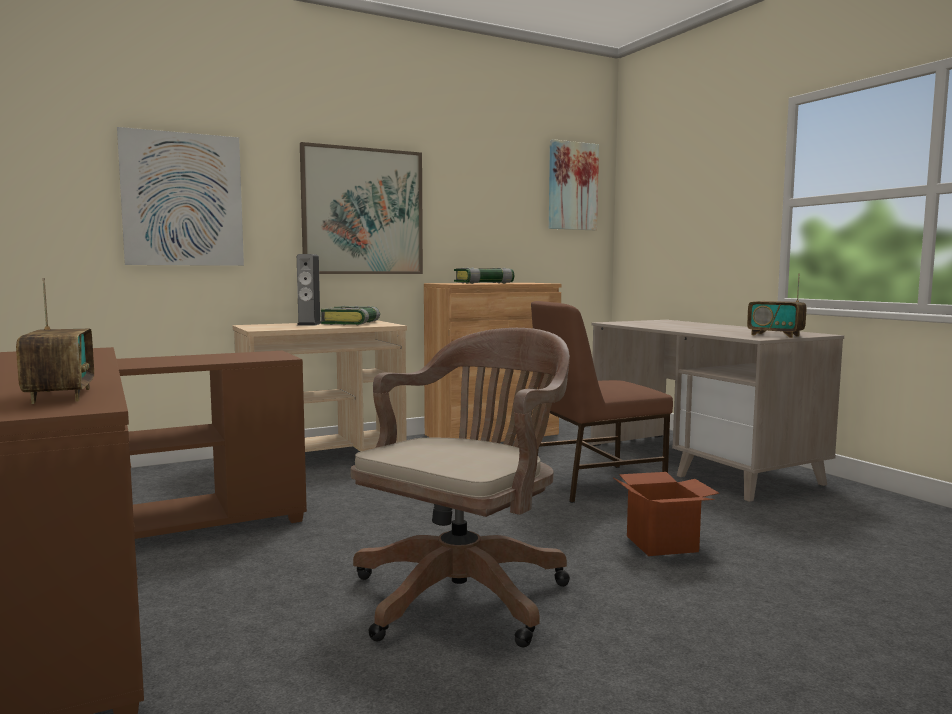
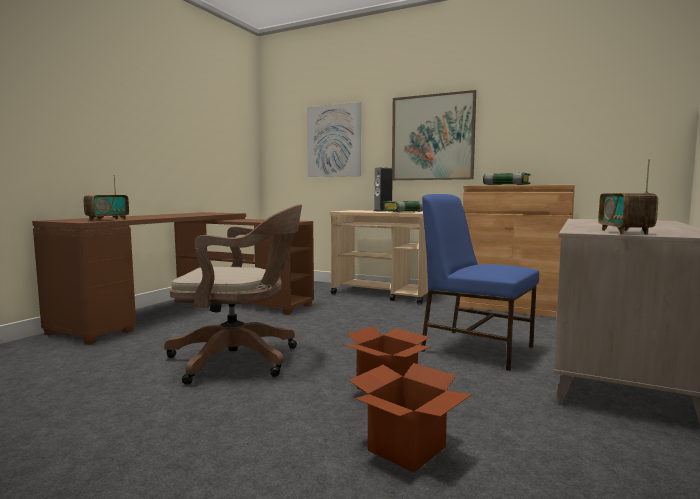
camera: 55 degrees right, 0 degrees up
brown chair [531,301,673,503] -> blue chair [421,194,539,371]
picture [549,139,599,230] -> none
none -> cardboard box [348,363,472,473]

